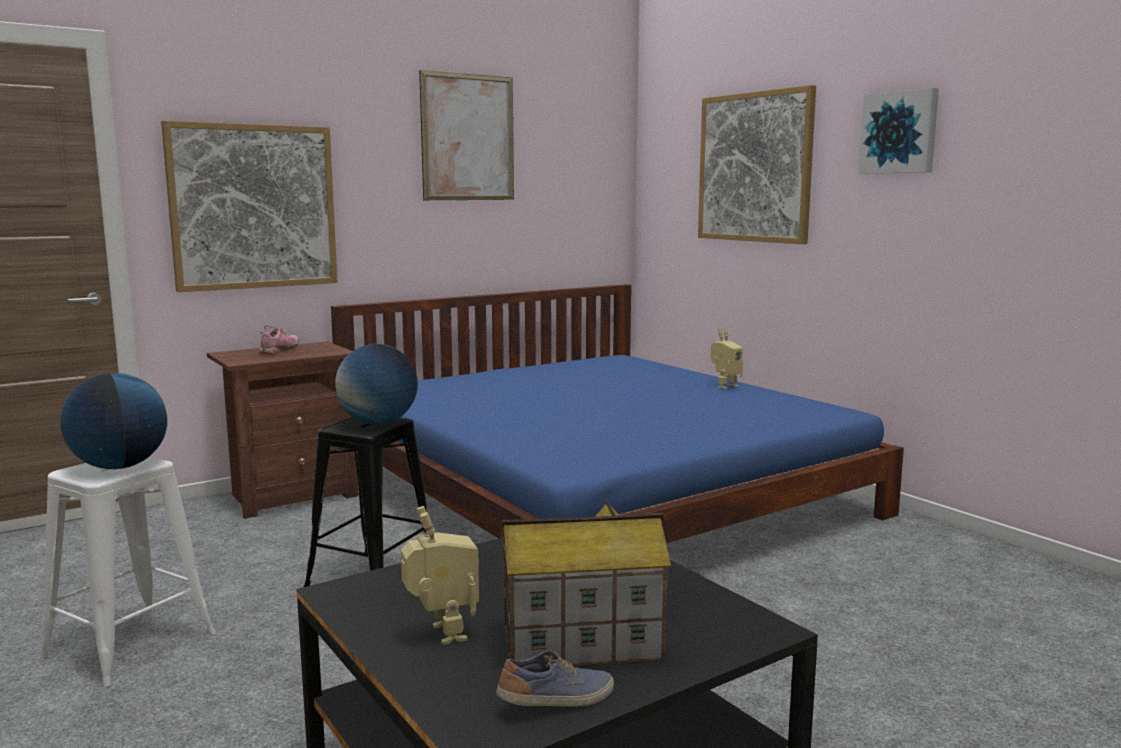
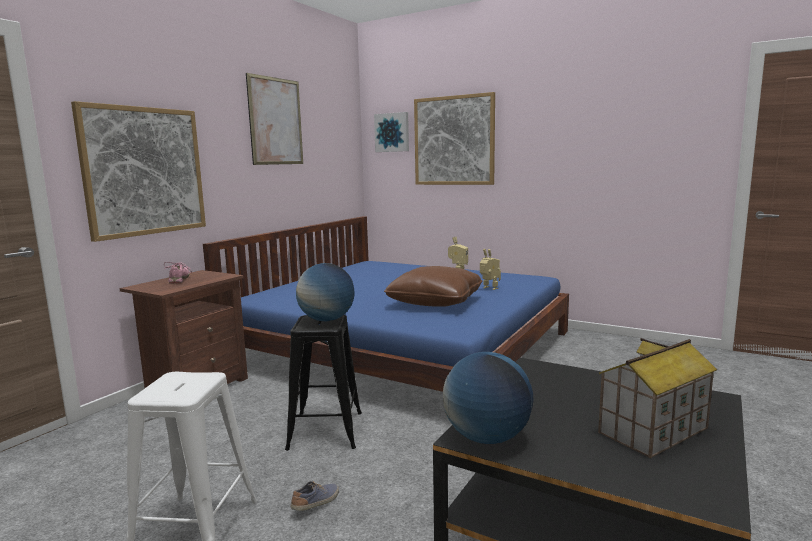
camera: 25 degrees left, 0 degrees up
globe [60,373,167,469] -> globe moved to [443,352,534,444]
toy robot [401,506,479,645] -> toy robot moved to [480,249,501,290]
shoe [496,651,614,707] -> shoe moved to [291,481,339,511]
picture [858,88,939,174] -> picture moved to [374,112,409,152]
none -> brown pillow [384,266,482,307]

